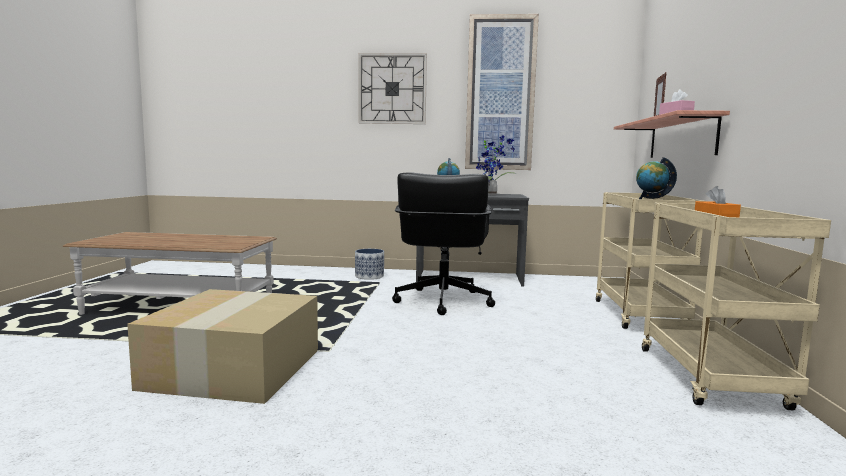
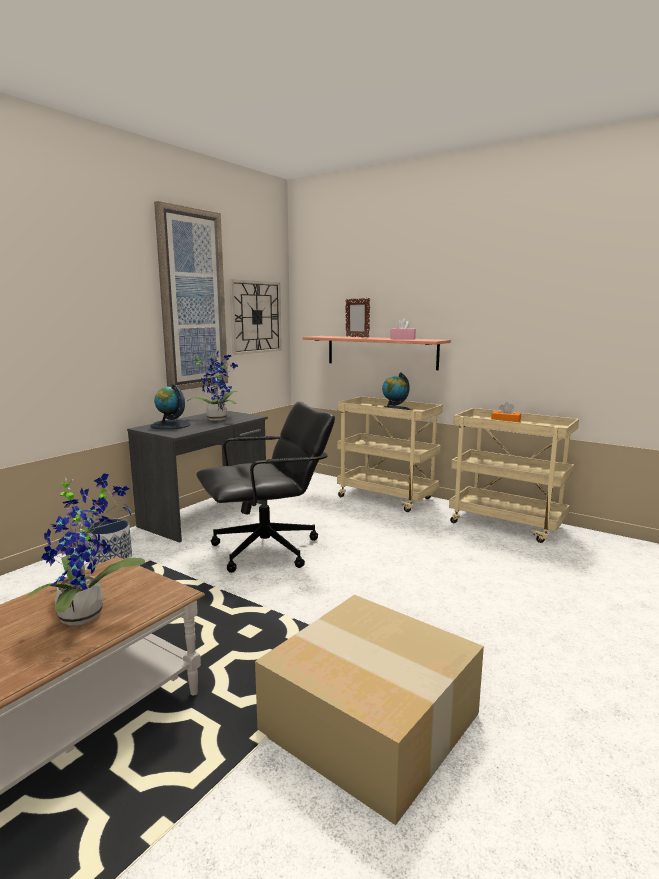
camera: 60 degrees left, 5 degrees up
wall clock [359,53,427,124] -> wall clock moved to [230,279,282,355]
black office chair [392,172,495,315] -> black office chair turned 60 degrees counterclockwise [196,401,335,573]
none -> potted plant [28,473,145,626]

